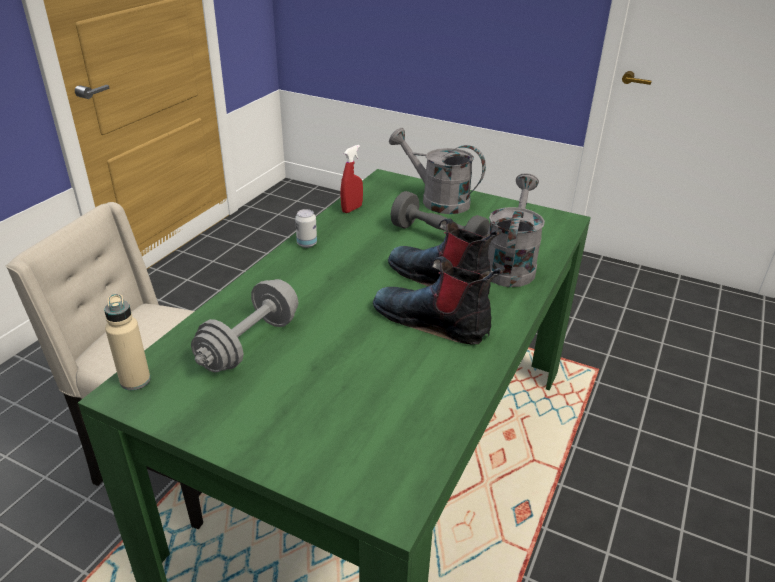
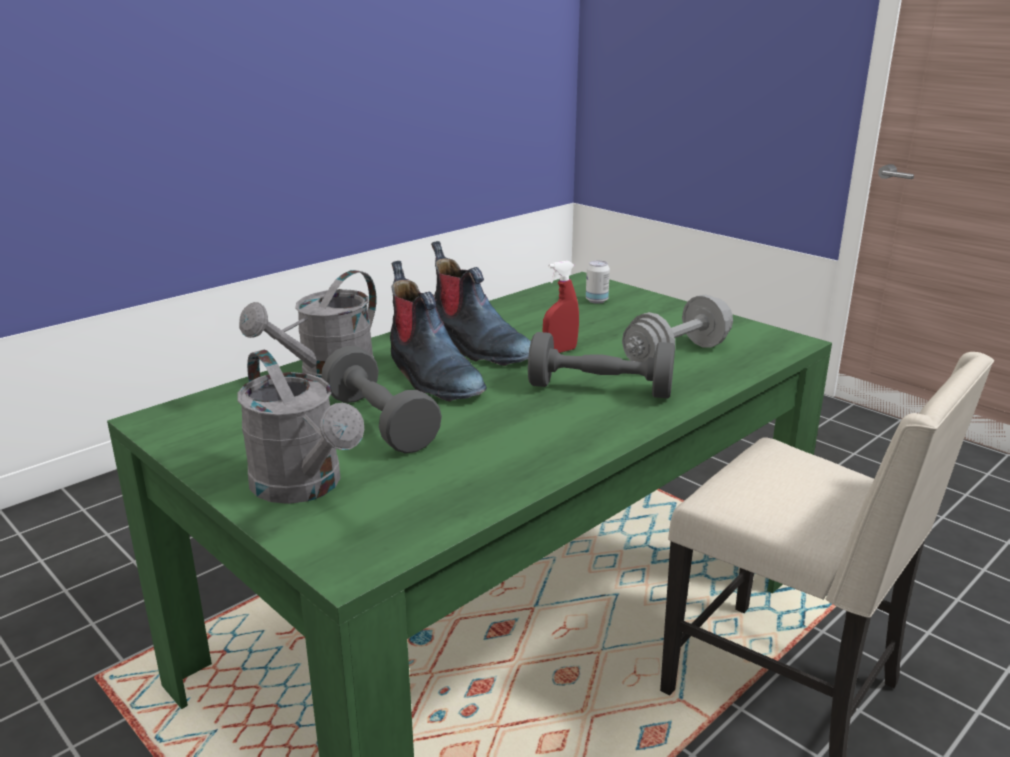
camera: 160 degrees left, 10 degrees down
beige bottle [104,294,151,390] -> none
can [295,209,317,248] -> can moved to [586,260,610,304]
red spray bottle [341,145,363,213] -> red spray bottle moved to [543,261,579,353]
none -> grey dumbbell [528,332,675,399]

